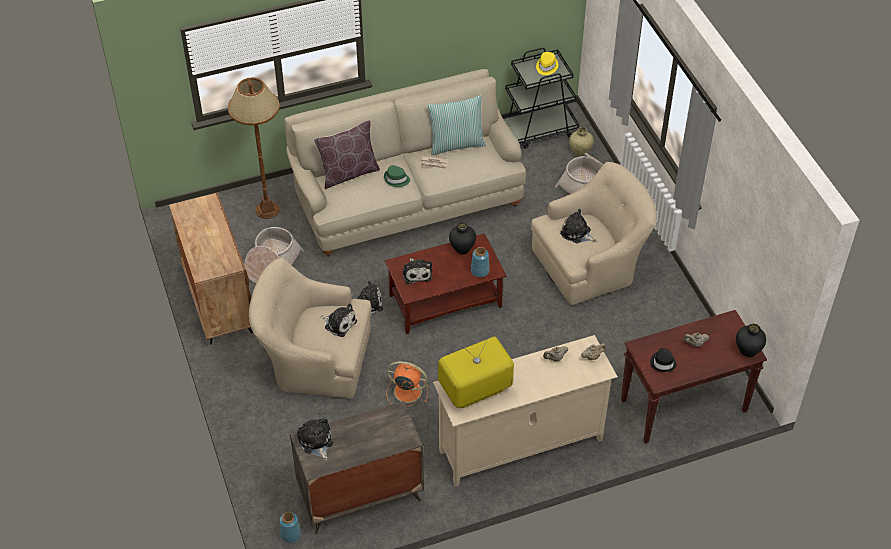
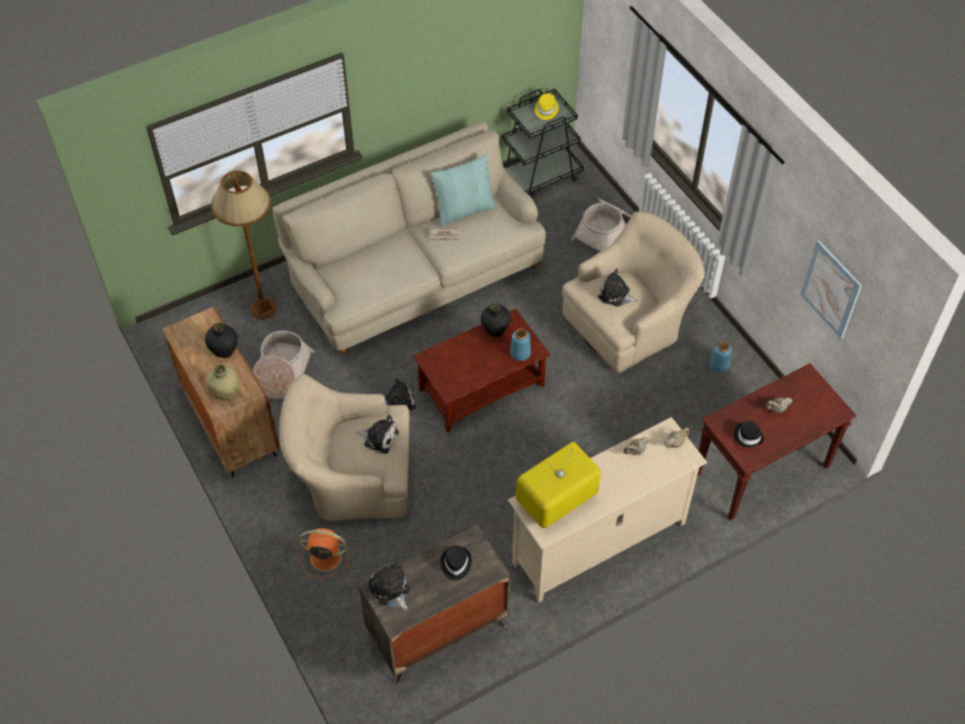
camera: 10 degrees left, 5 degrees up
blue vase [279,512,301,543] -> blue vase moved to [710,342,732,373]
brown pillow [314,120,380,189] -> none
green hat [384,165,410,187] -> none
orange fan [386,361,428,407] -> orange fan moved to [299,528,349,578]
plush toy [403,258,432,284] -> none
beige vase [569,127,594,157] -> beige vase moved to [206,365,240,401]
black vase [736,324,766,357] -> black vase moved to [205,323,238,358]
none -> black hat [441,545,472,581]
none -> picture [800,240,862,339]

